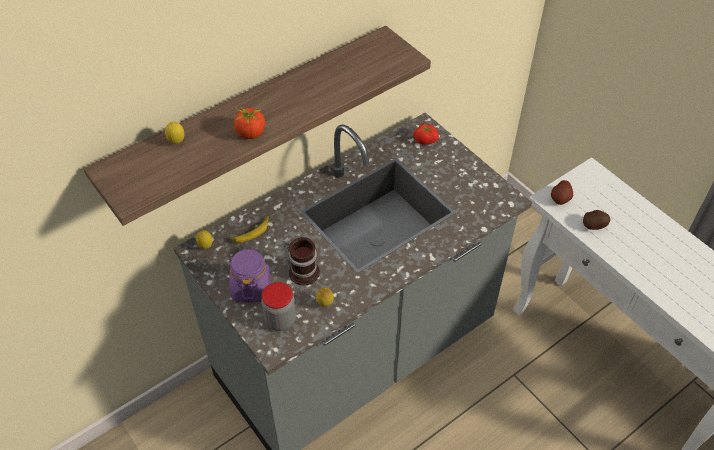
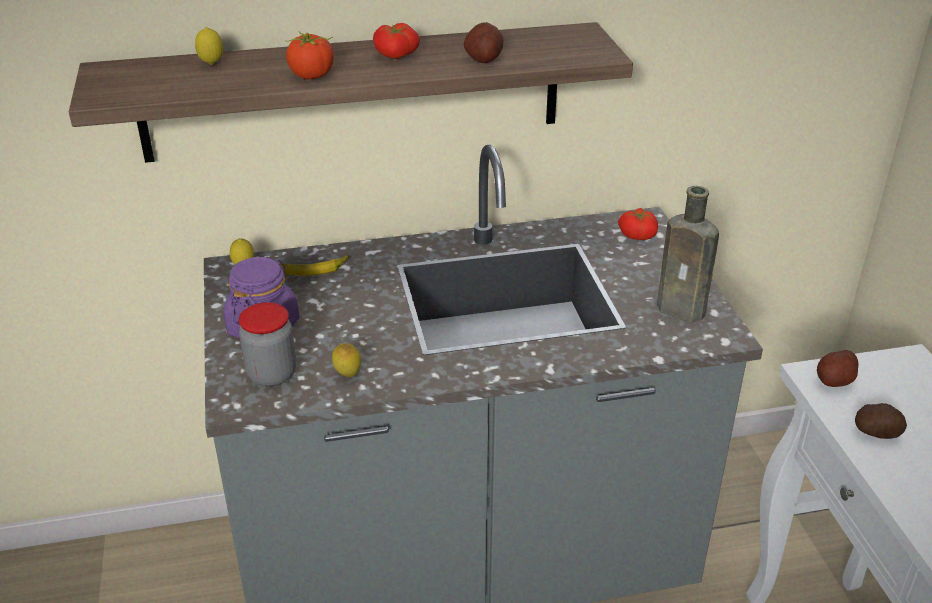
camera: 25 degrees right, 15 degrees down
mug [283,237,320,285] -> none
none -> tomato [373,23,420,59]
none -> potato [464,22,504,63]
none -> brown bottle [657,186,719,323]

